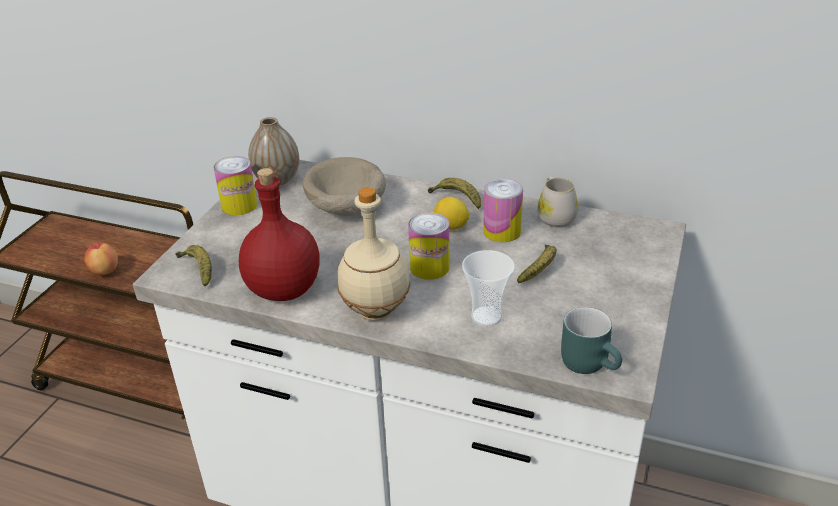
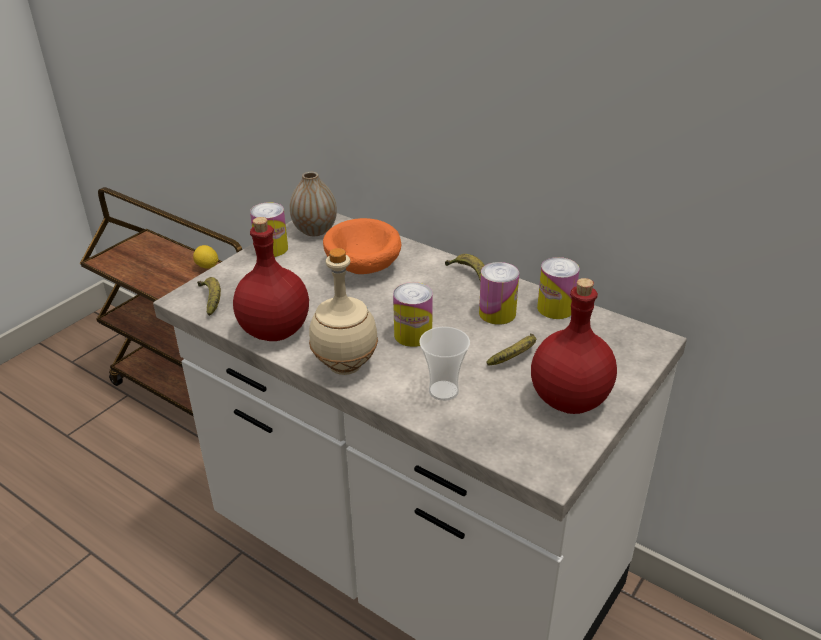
camera: 15 degrees right, 0 degrees up
apple [84,242,118,275] -> none
beige bowl [302,157,386,216] -> orange bowl [323,218,401,274]
lemon [434,197,469,230] -> lemon moved to [193,245,218,269]
white mug [537,177,578,228] -> can [537,257,579,319]
turquoise mug [561,307,622,374] -> none
none -> red bottle [531,278,617,414]

